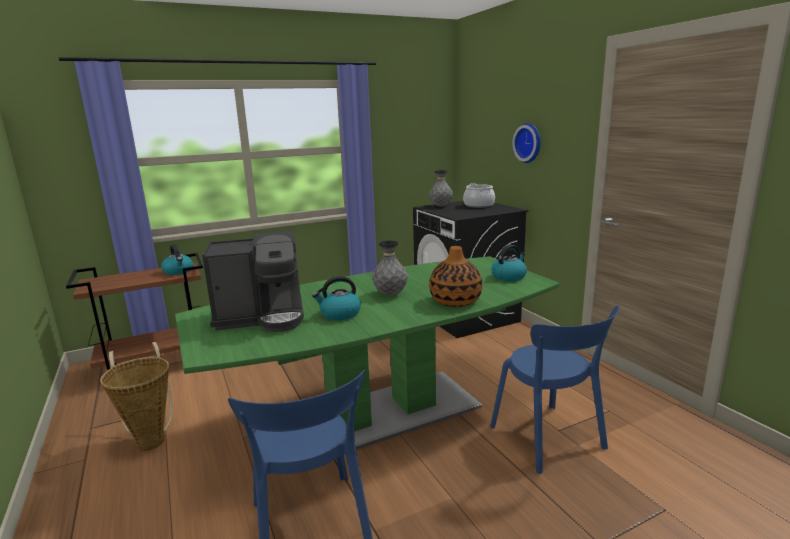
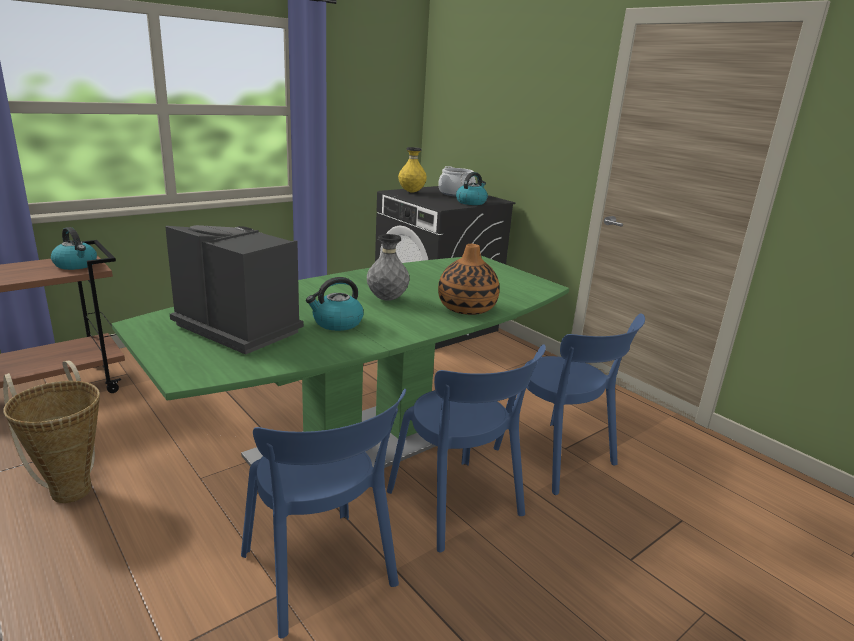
camera: 15 degrees left, 5 degrees up
coffee machine [202,231,304,332] -> coffee machine turned 120 degrees counterclockwise [165,225,304,355]
grey vase [429,170,453,207] -> yellow vase [398,147,427,193]
kettle [491,245,527,281] -> kettle moved to [456,172,488,205]
wall clock [512,123,541,163] -> none
none -> blue chair [387,344,546,553]

